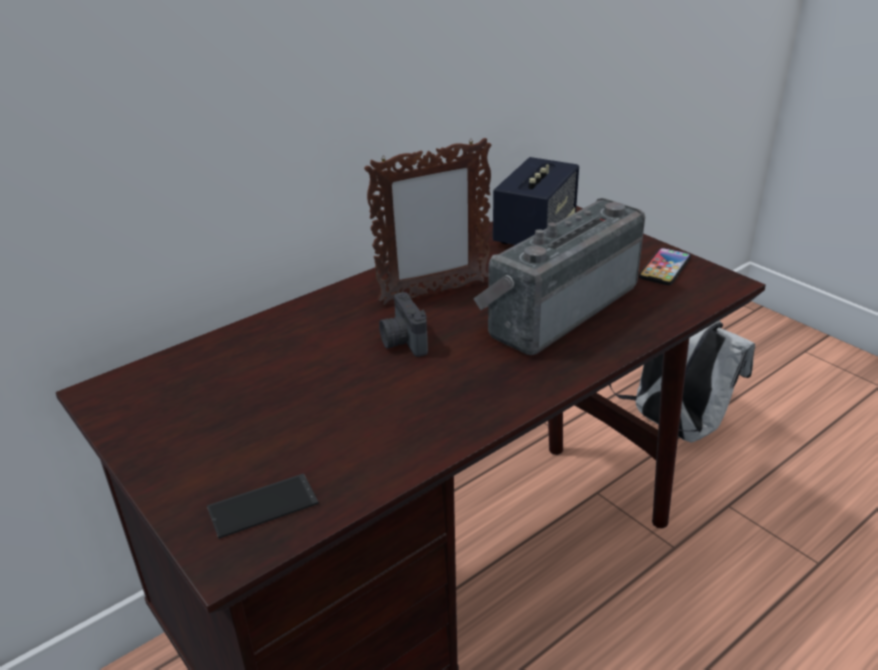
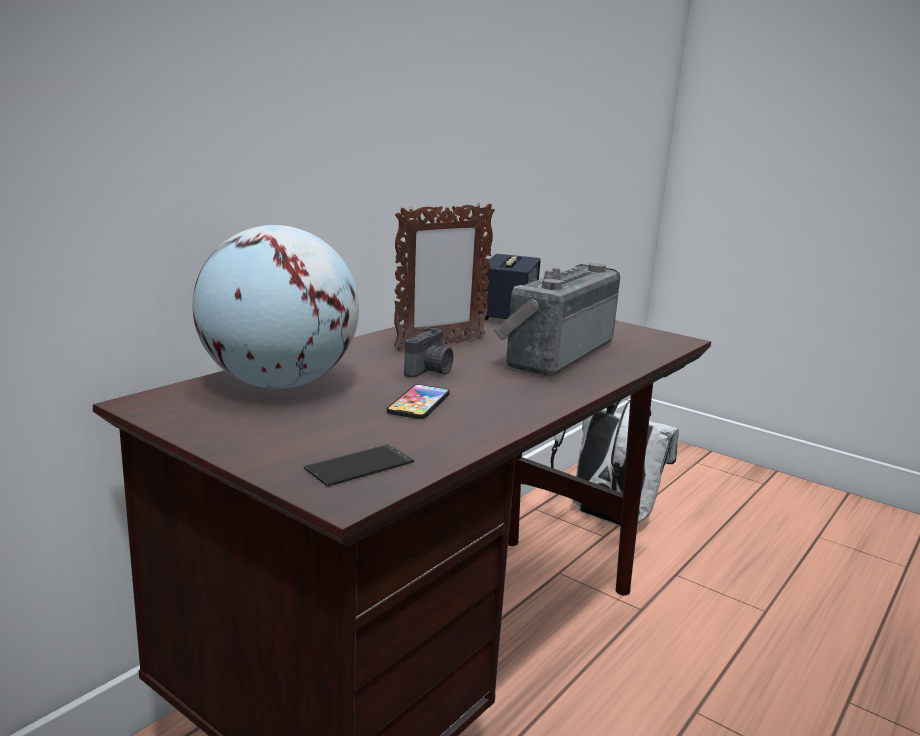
camera: 15 degrees left, 15 degrees down
camera [379,292,428,357] -> camera turned 120 degrees counterclockwise [404,327,453,378]
phone [639,248,691,285] -> phone moved to [387,384,450,419]
none -> globe [192,225,359,389]

